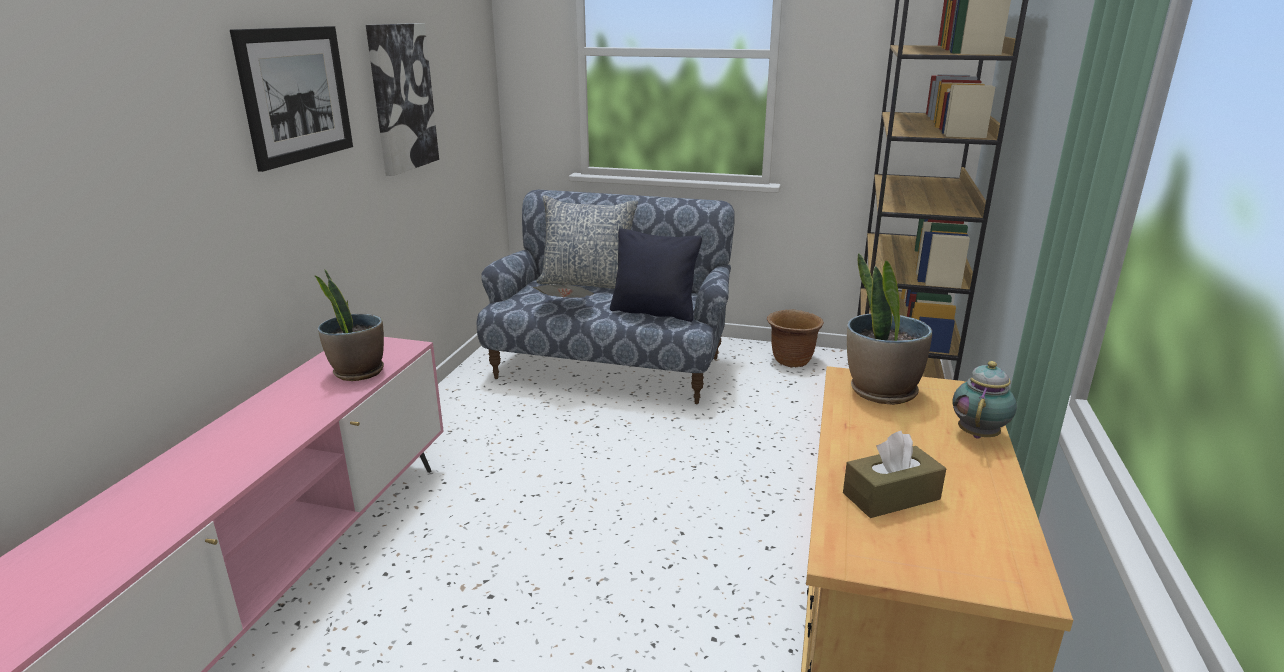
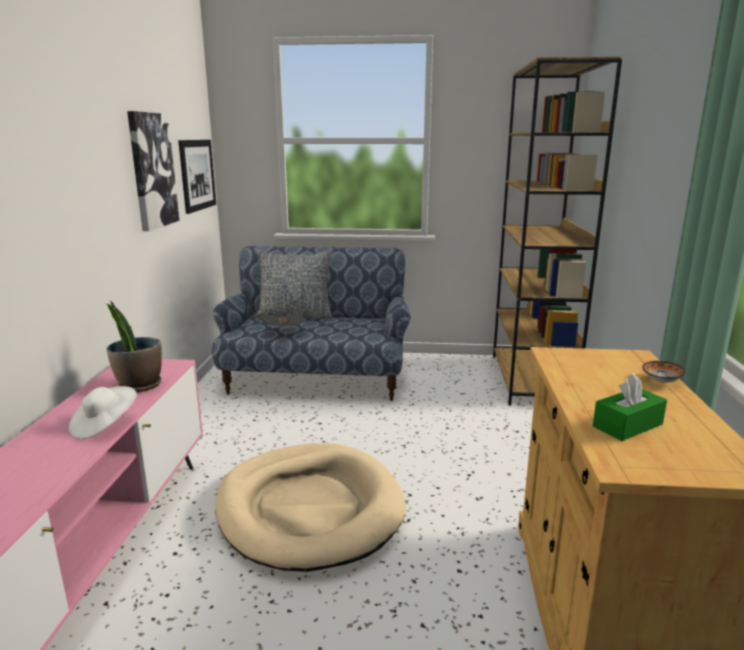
camera: 10 degrees left, 5 degrees down
picture [230,26,353,172] -> picture moved to [178,140,216,214]
black pillow [610,228,702,322] -> none
brown planter [767,310,824,367] -> none
brown tissue box [843,431,946,518] -> green tissue box [593,373,667,441]
potted plant [847,253,932,405] -> none
teapot [952,361,1017,439] -> bowl [642,361,686,383]
none -> white hat [69,386,137,439]
none -> beige dog bed [215,443,406,572]

